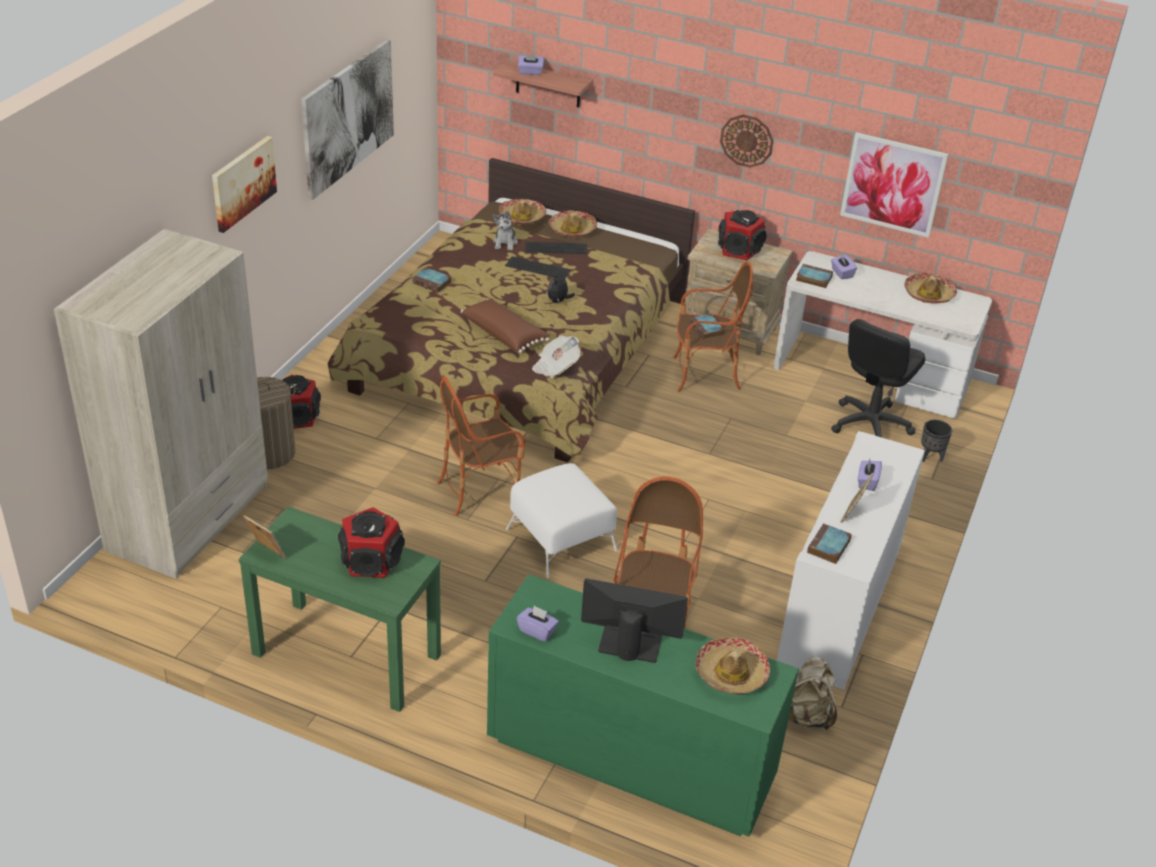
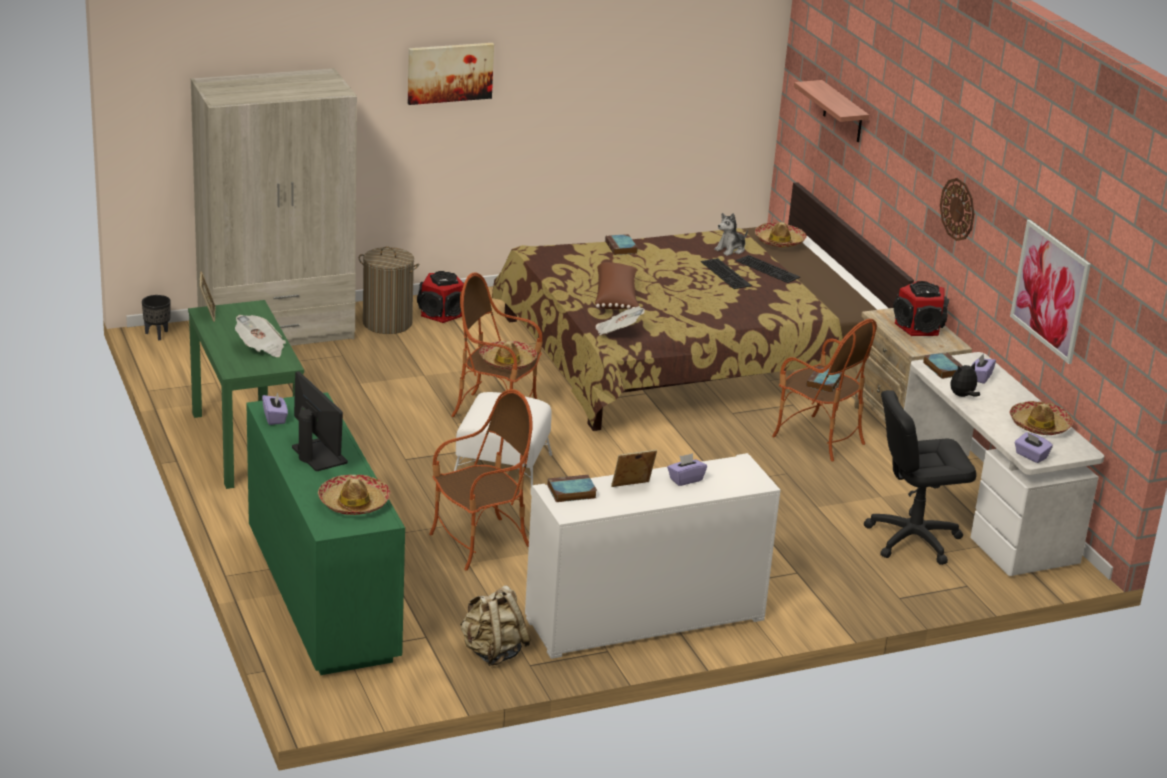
camera: 45 degrees right, 10 degrees down
picture [301,39,394,200] -> none
speaker [338,507,405,578] -> newspaper [235,315,286,357]
purple tissue box [518,54,544,75] -> purple tissue box moved to [1015,432,1053,463]
plush toy [548,272,575,303] -> plush toy moved to [950,363,980,397]
hat [549,210,597,237] -> hat moved to [479,341,537,370]
black planter [921,420,952,462] -> black planter moved to [142,295,171,340]

